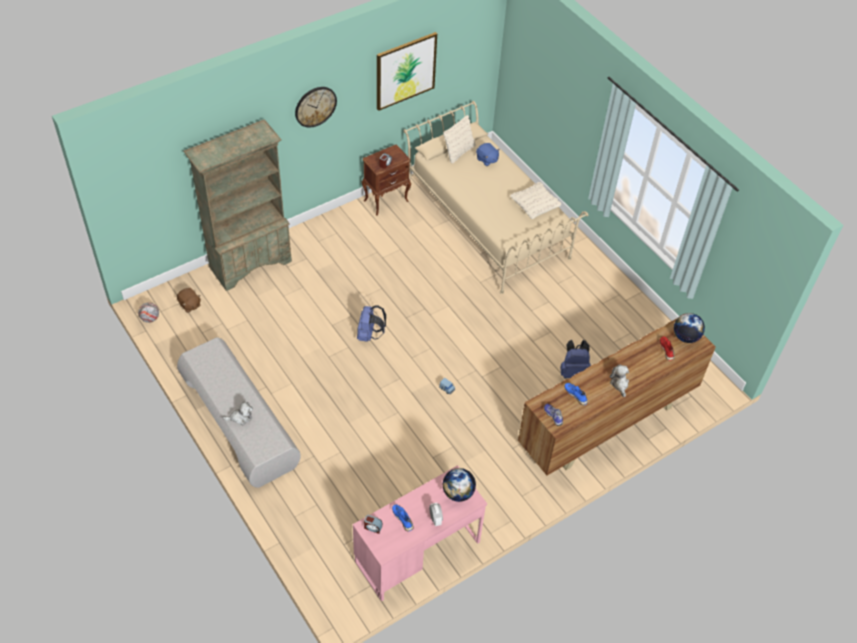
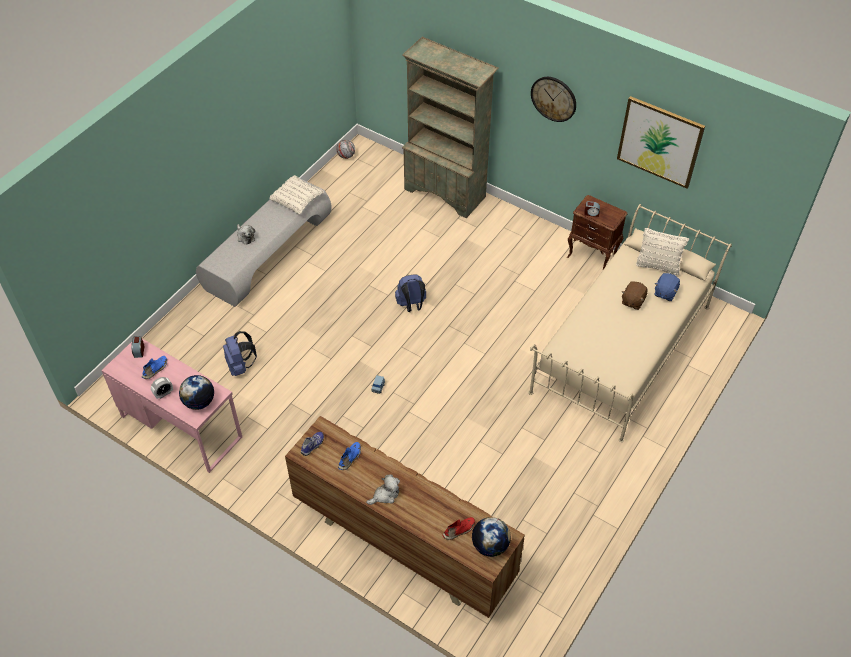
camera: 70 degrees right, 0 degrees up
brown plush toy [177,288,201,313] -> brown plush toy moved to [622,282,648,310]
beige pillow [510,182,561,219] -> beige pillow moved to [269,175,324,214]
blue backpack [560,340,591,378] -> blue backpack moved to [223,331,257,376]

